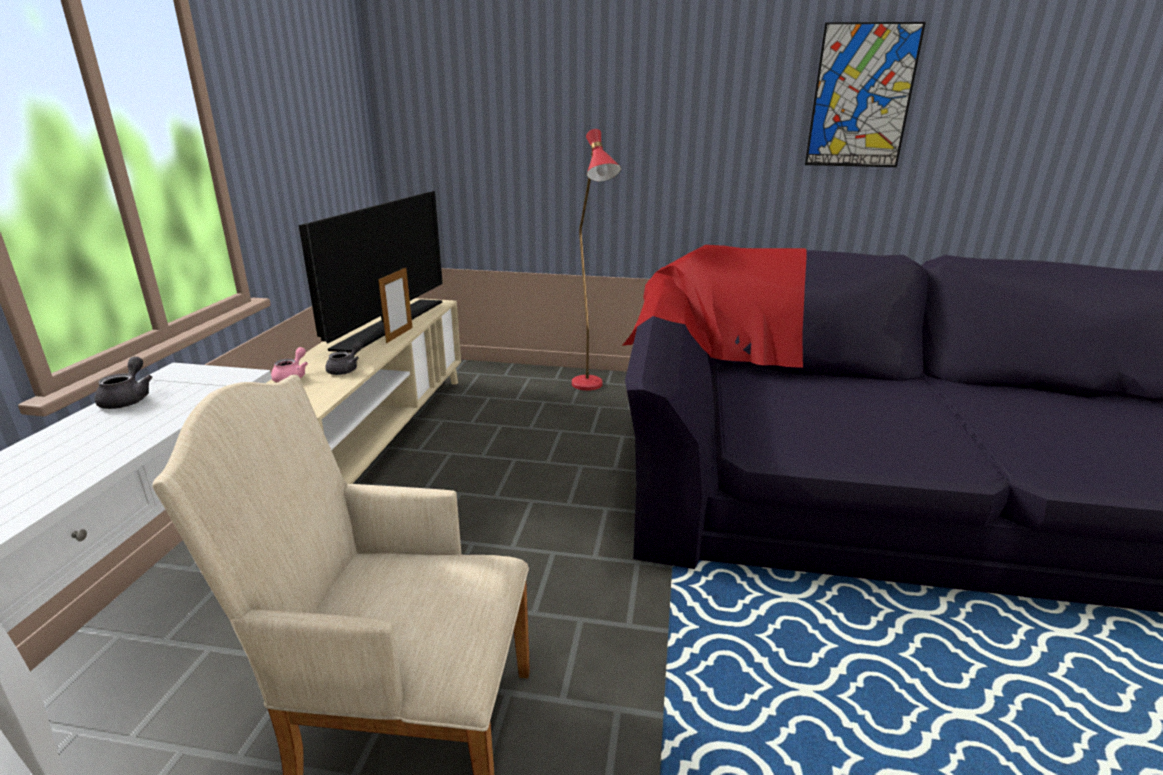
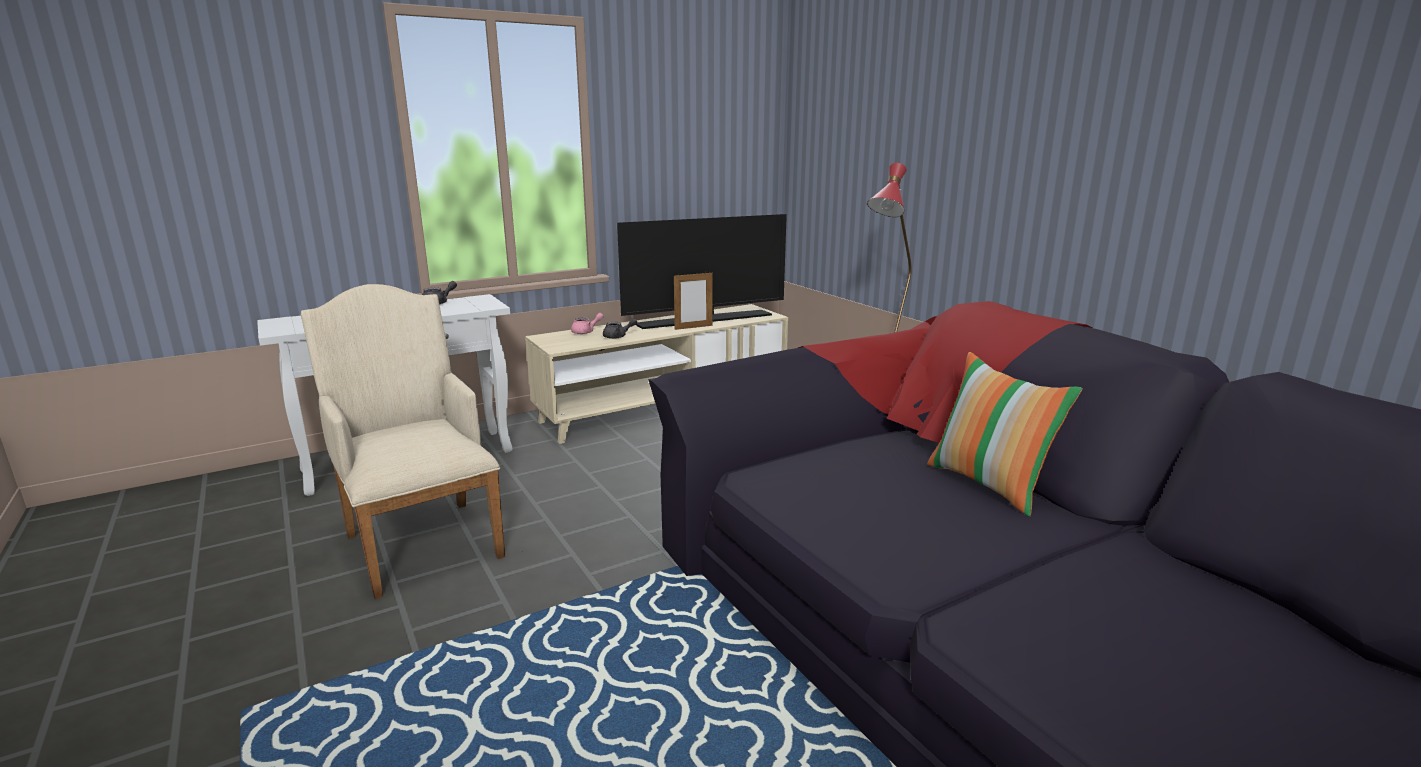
camera: 50 degrees right, 5 degrees down
picture [805,22,926,167] -> none
none -> pillow [927,352,1082,516]

